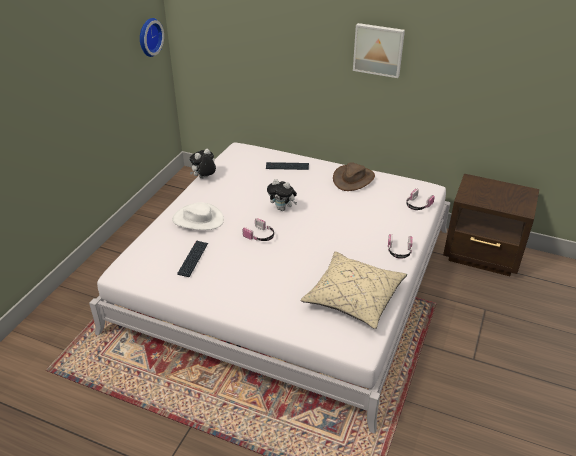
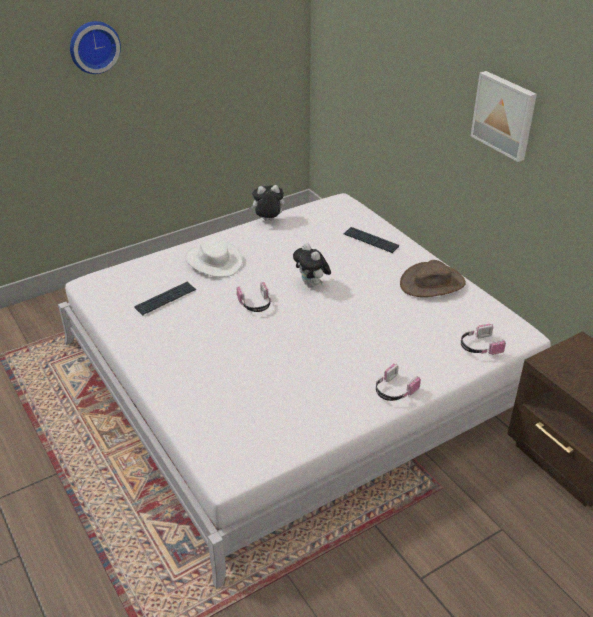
camera: 35 degrees right, 0 degrees up
wall clock [140,18,164,57] -> wall clock moved to [70,21,121,74]
beige pillow [301,252,407,329] -> none

